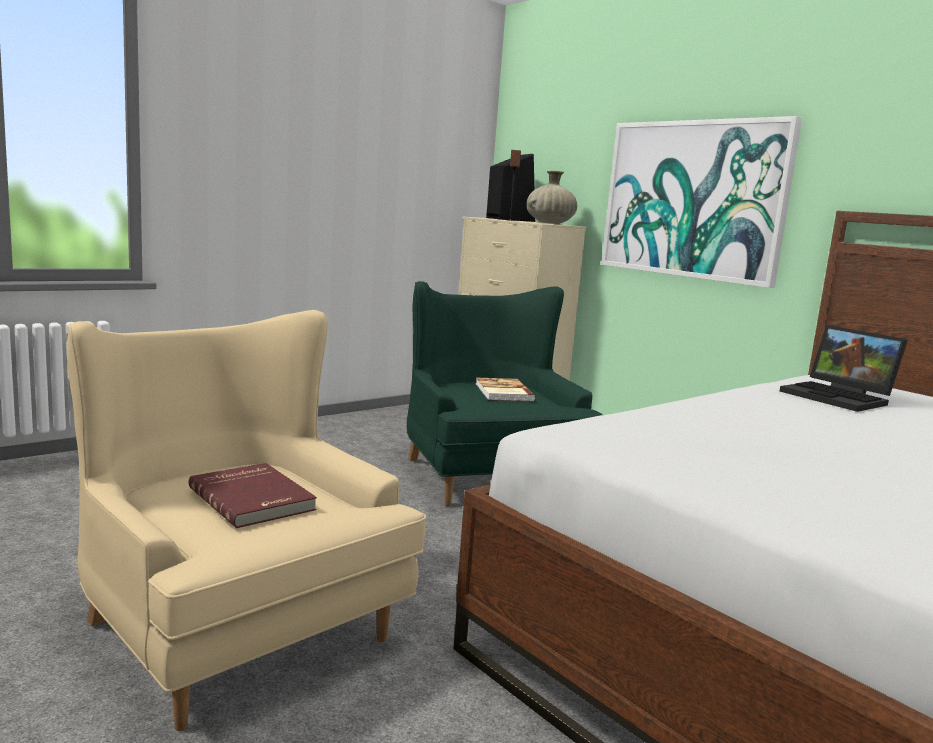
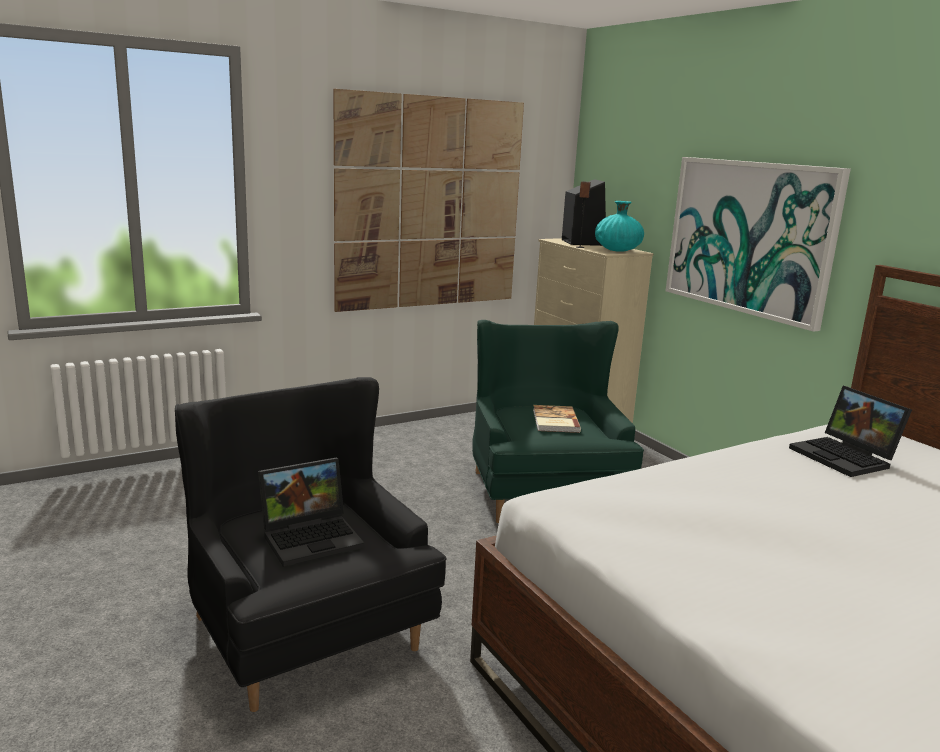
camera: 10 degrees right, 5 degrees up
beige armchair [67,310,427,731] -> black armchair [175,377,446,712]
red book [189,463,317,528] -> laptop [258,458,365,567]
beige vase [527,170,577,224] -> turquoise vase [595,201,644,252]
none -> picture [333,89,524,312]

